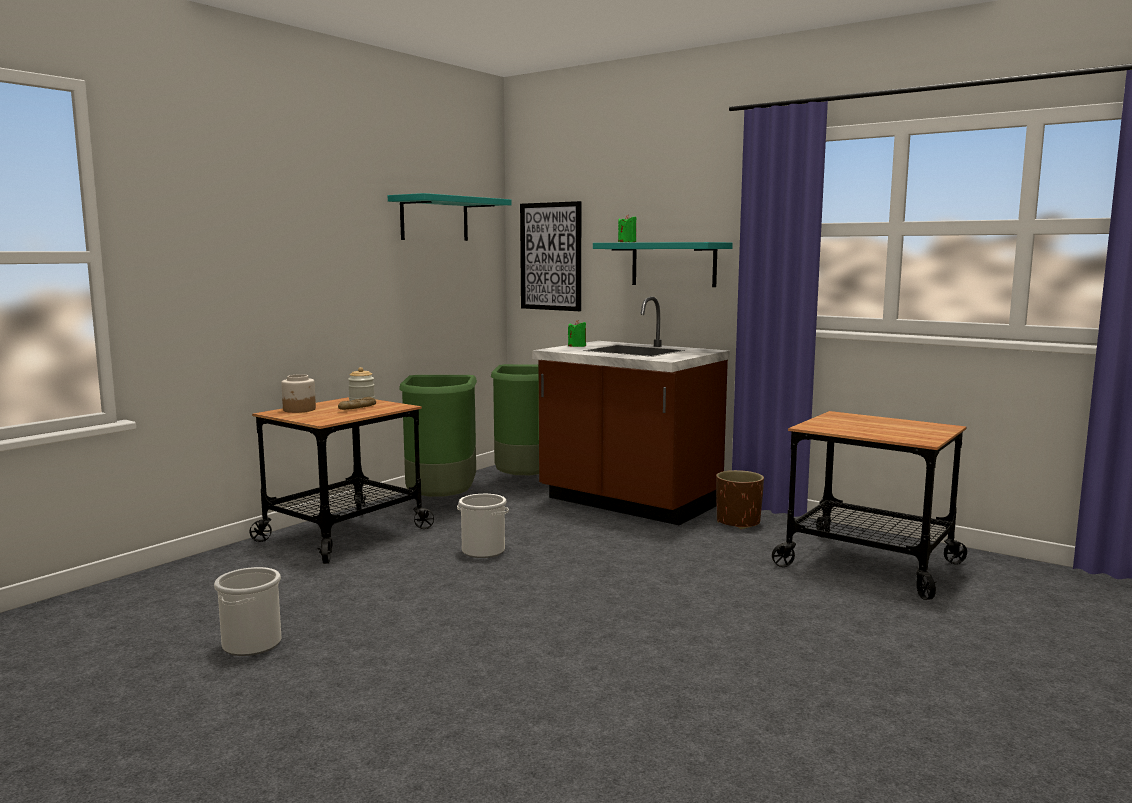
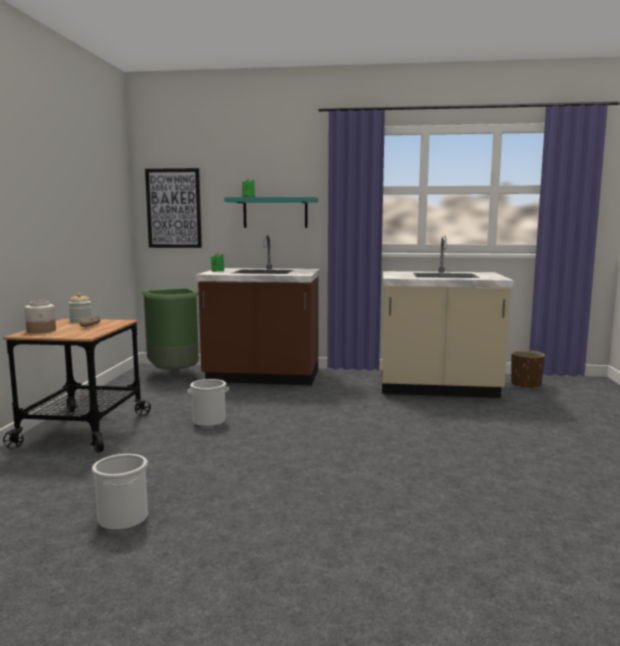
camera: 30 degrees left, 0 degrees up
turquoise shelf [388,193,512,241] -> none
green trash can [399,375,477,497] -> none
brown planter [716,470,764,529] -> brown planter moved to [511,350,545,389]
cart [772,411,967,600] -> beige counter [382,236,514,398]

